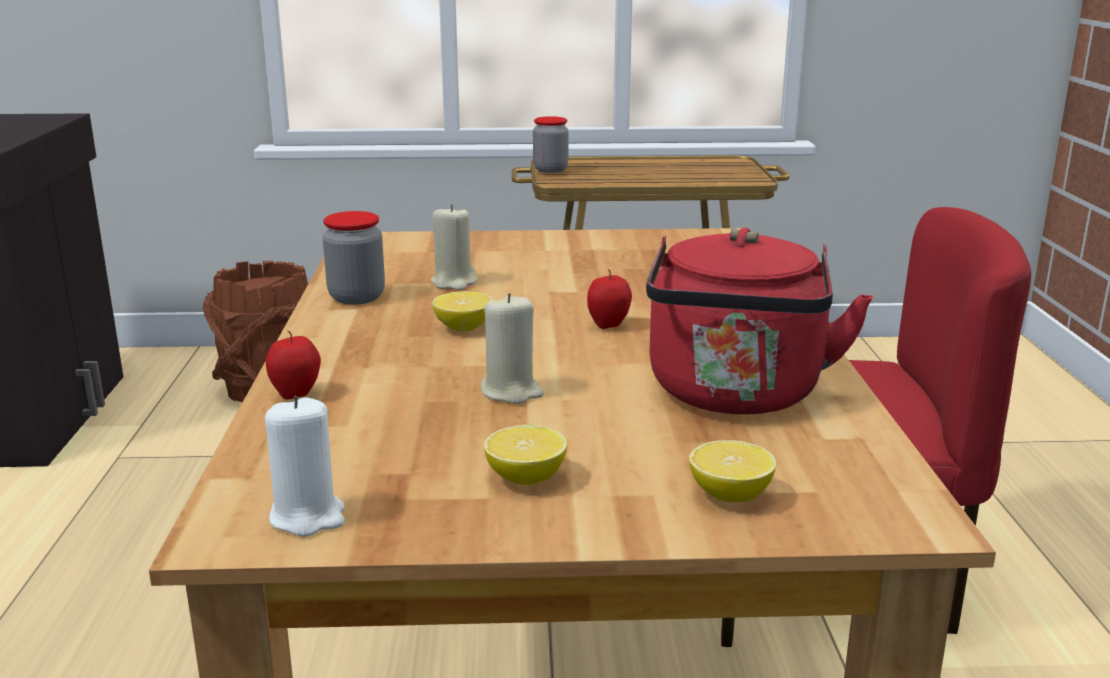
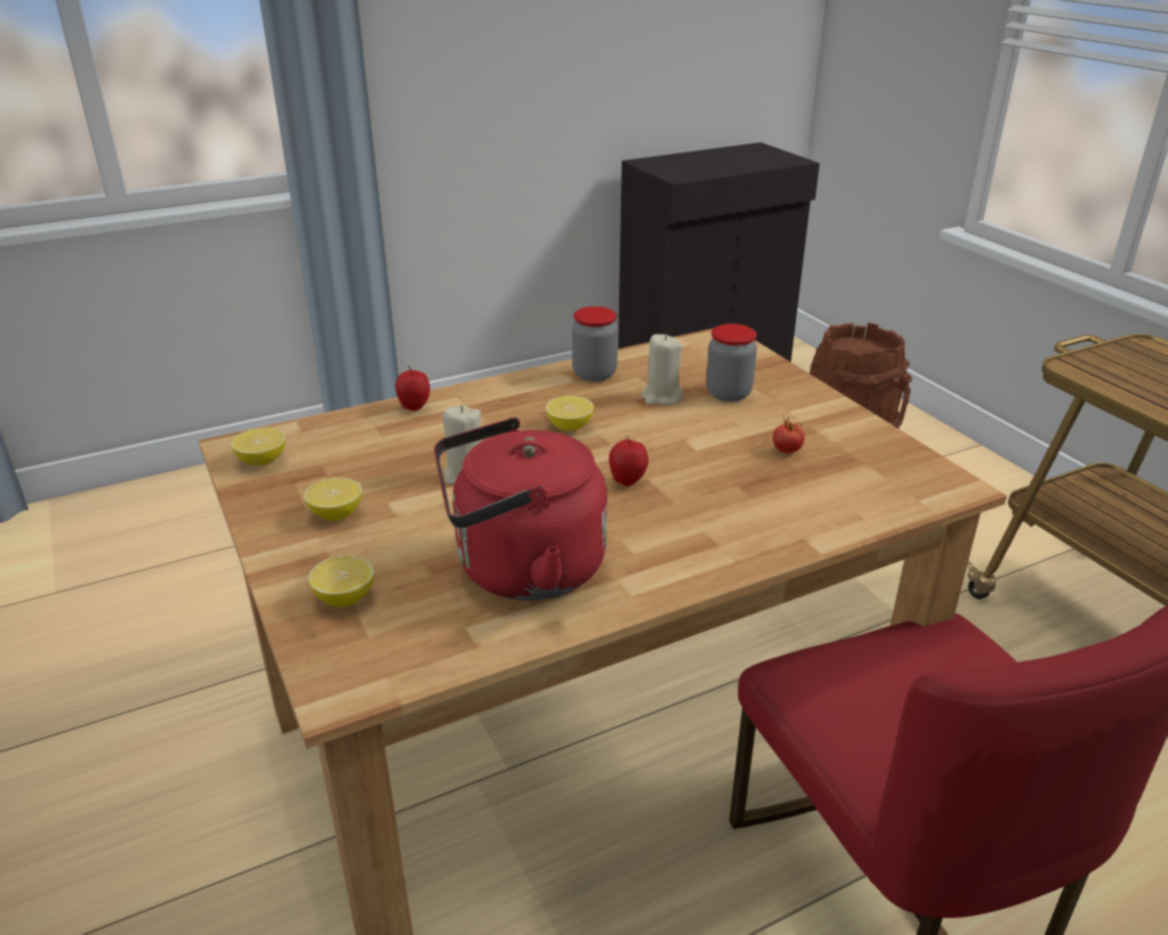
camera: 65 degrees right, 10 degrees up
white candle [265,396,344,537] -> lemon [231,428,285,466]
jar [533,116,569,173] -> jar moved to [706,324,757,402]
none -> tomato [773,416,804,454]

